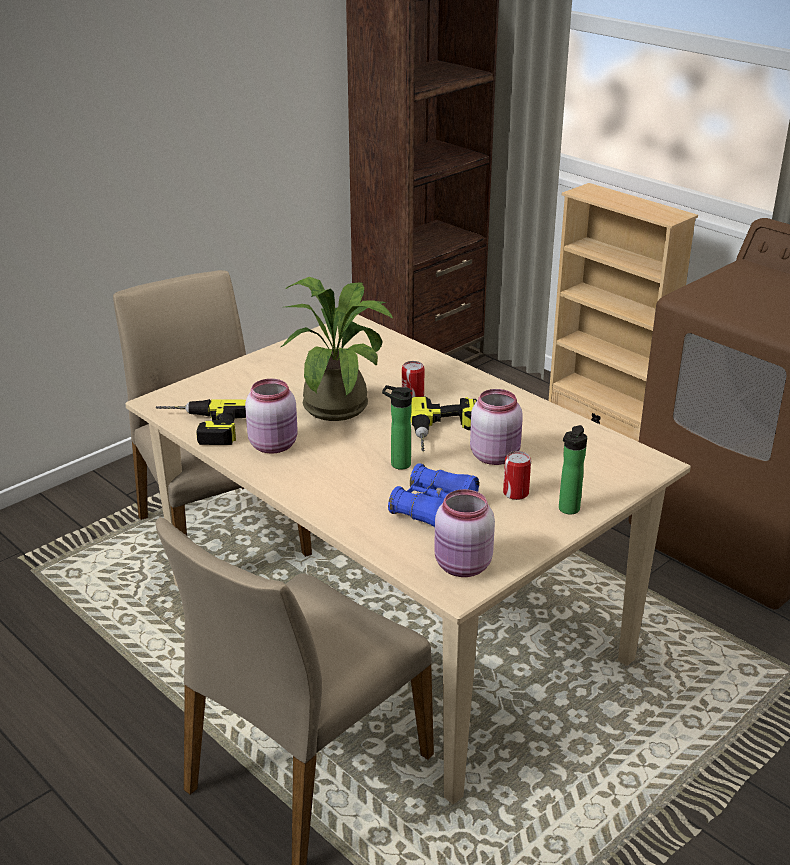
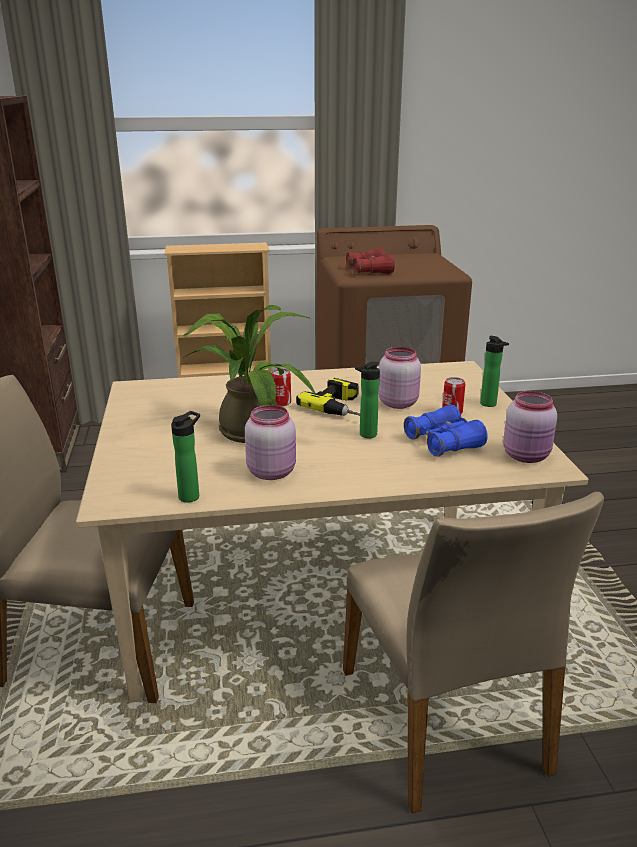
camera: 55 degrees left, 5 degrees down
power drill [156,399,246,445] -> bottle [171,411,200,502]
none -> red binoculars [346,248,395,274]

